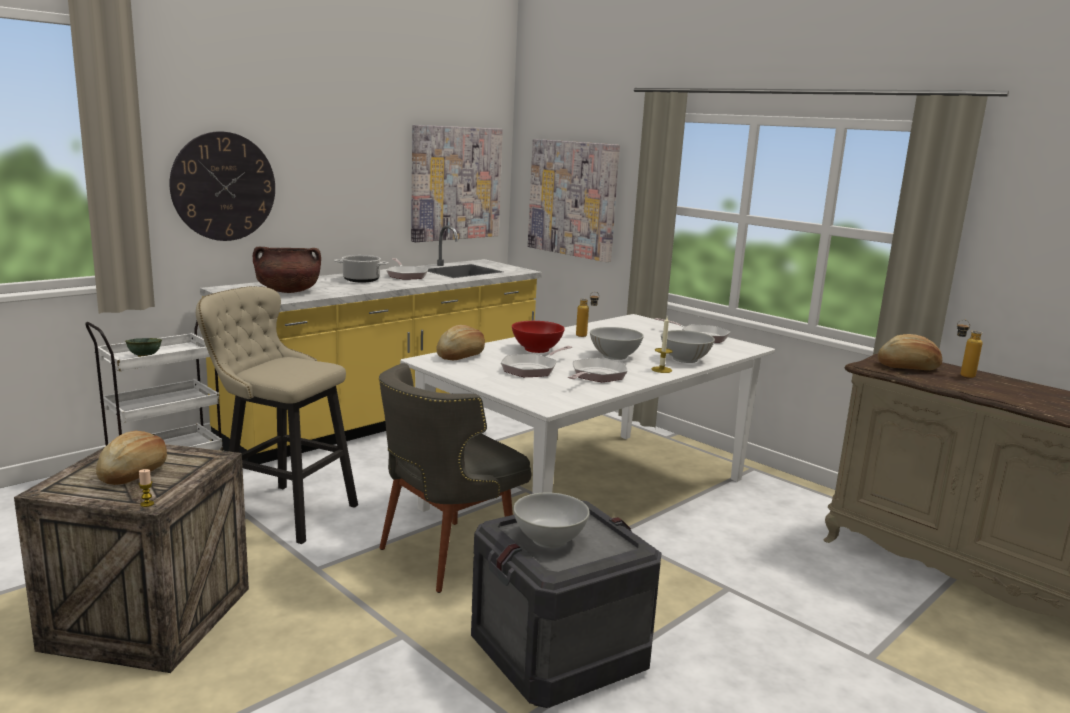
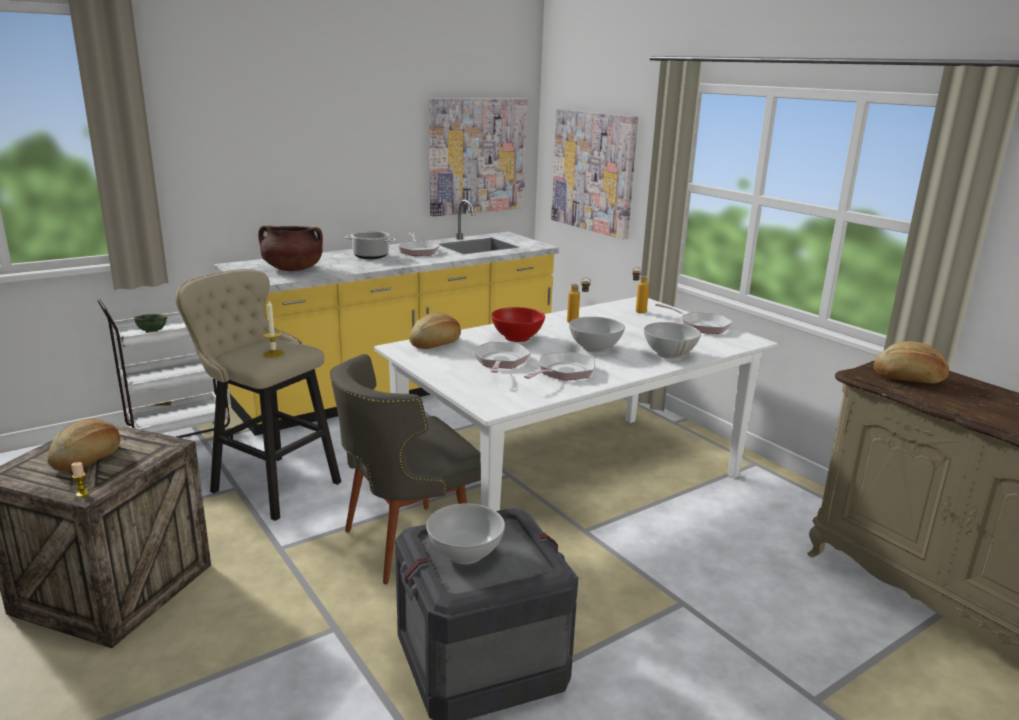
camera: 10 degrees right, 5 degrees up
wall clock [170,131,275,241] -> none
frying pan [501,346,572,377] -> frying pan turned 135 degrees clockwise [472,342,531,373]
candle [651,317,673,373] -> candle moved to [263,301,285,358]
bottle [957,319,983,378] -> bottle moved to [632,267,649,313]

